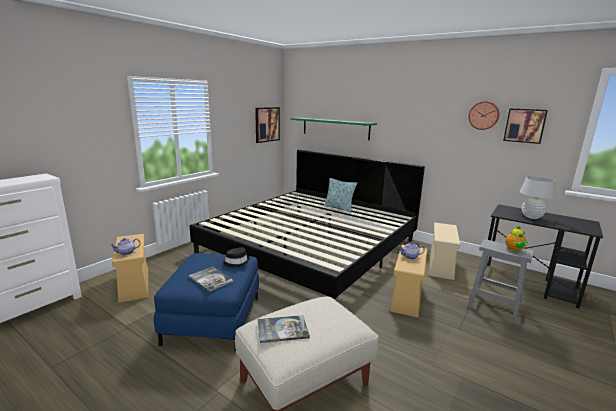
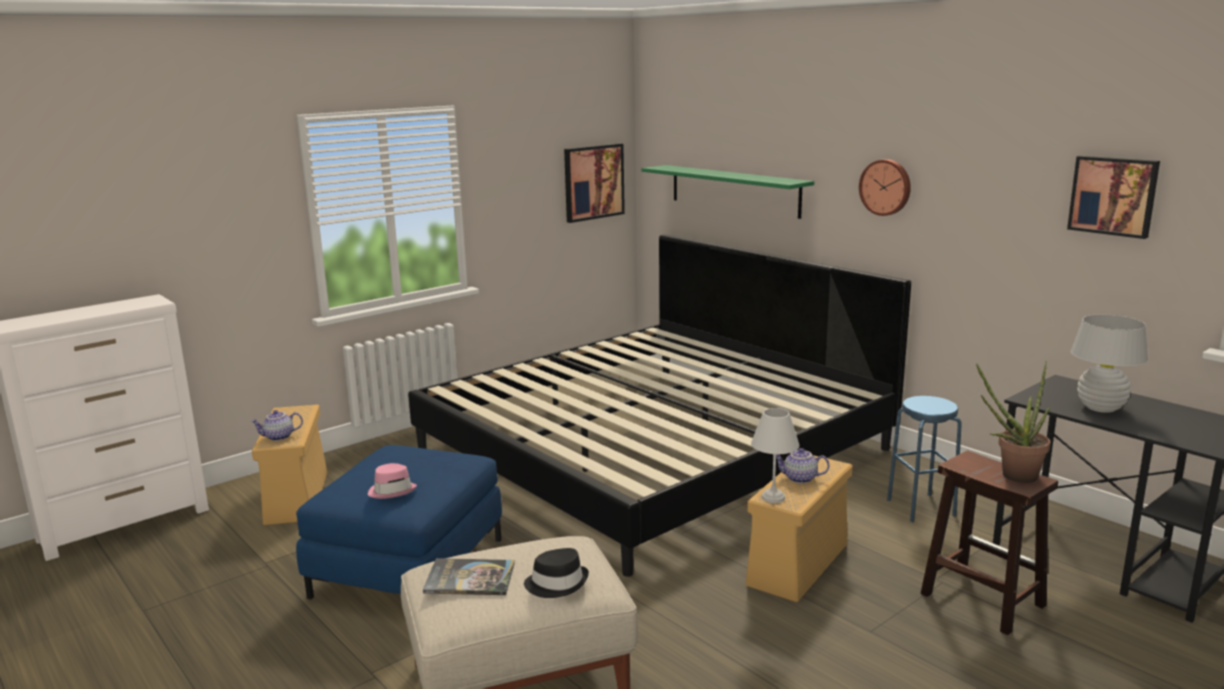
camera: 15 degrees right, 0 degrees up
book [188,267,233,292] -> pink hat [368,463,417,499]
black hat [222,247,250,268] -> black hat moved to [524,548,589,598]
pillow [324,178,358,213] -> none
beige storage box [430,223,460,280] -> blue stool [887,396,962,522]
wall clock [468,101,499,130] -> wall clock moved to [859,159,911,216]
grey stool [468,239,534,323] -> brown stool [921,451,1058,635]
teapot [505,226,528,251] -> potted plant [977,361,1051,483]
none -> white table lamp [751,408,799,503]

